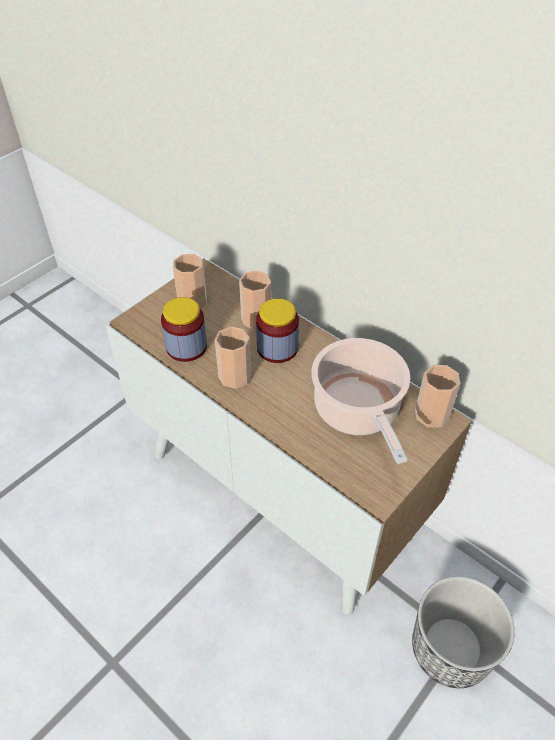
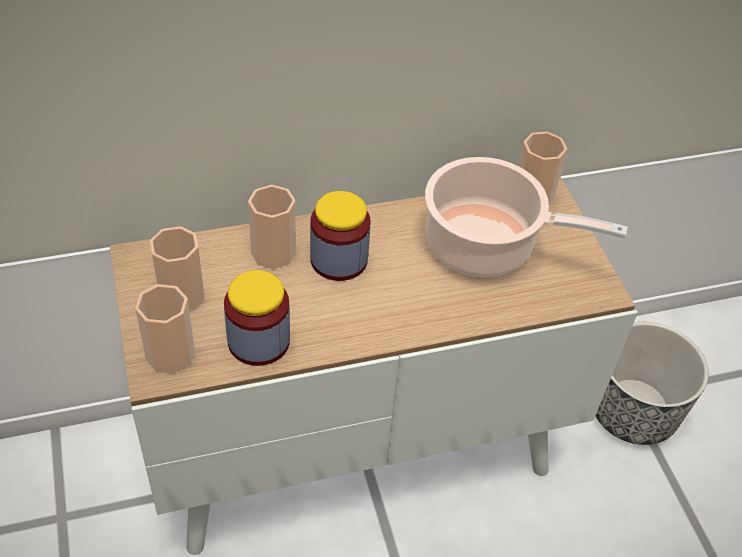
camera: 60 degrees left, 0 degrees up
cup [215,326,251,389] -> cup moved to [135,284,195,373]

